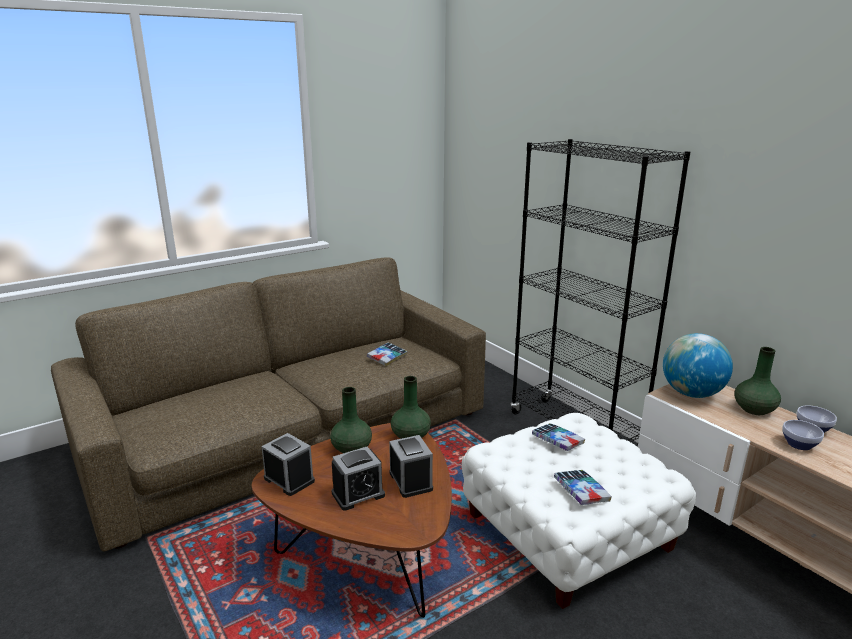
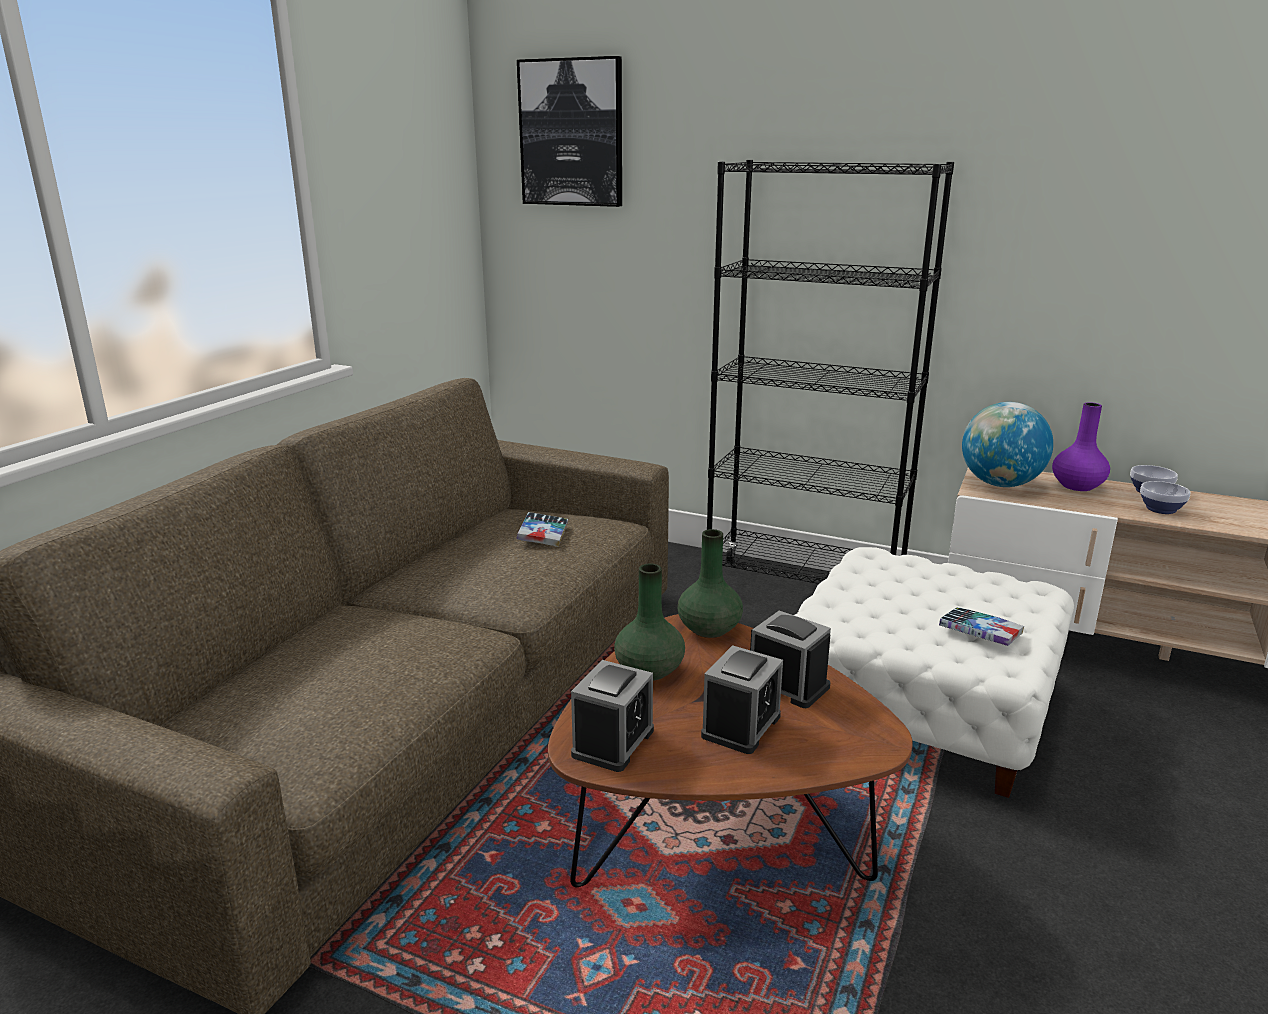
camera: 30 degrees left, 0 degrees up
alarm clock [261,433,315,496] -> alarm clock turned 105 degrees clockwise [571,660,654,772]
book [532,423,585,451] -> none
green vase [735,347,781,415] -> purple vase [1052,402,1110,491]
none -> picture [517,56,622,207]

